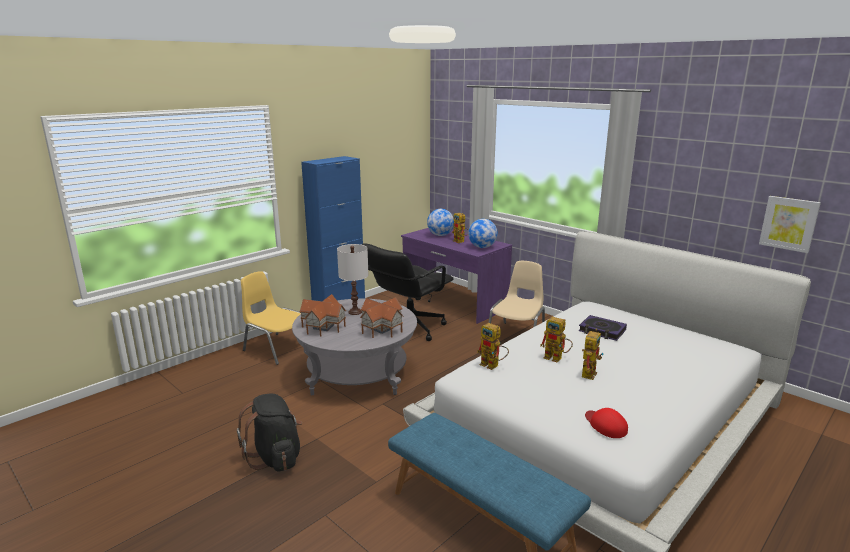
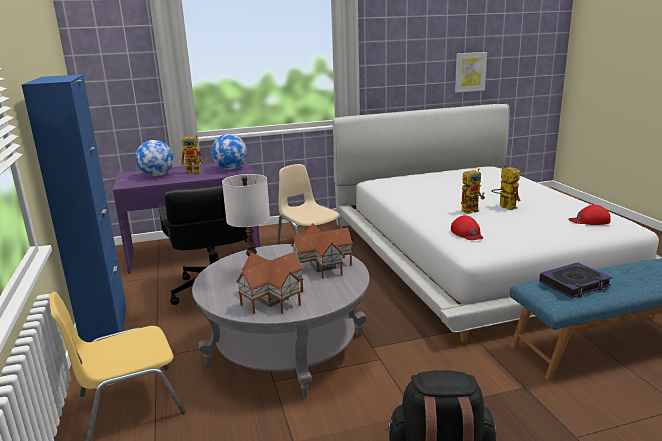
camera: 60 degrees left, 0 degrees up
toy robot [477,323,509,370] -> red cap [451,215,483,240]
book [579,315,627,341] -> book moved to [539,262,612,298]

